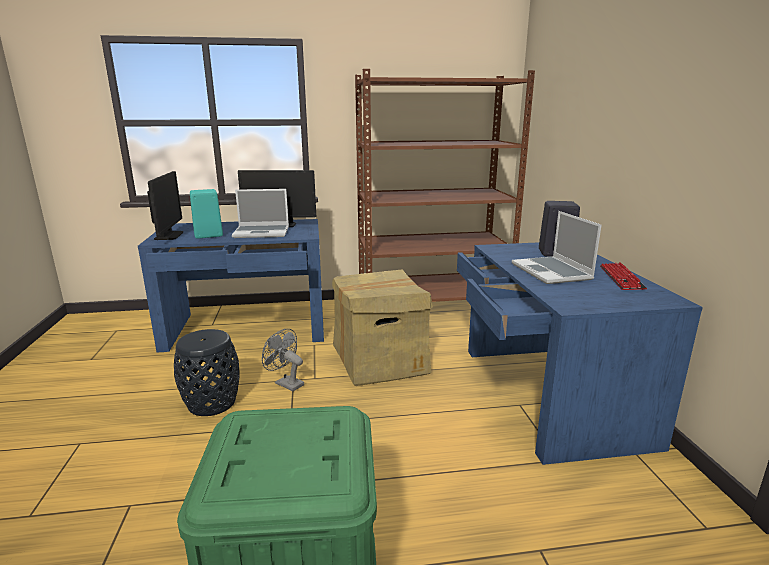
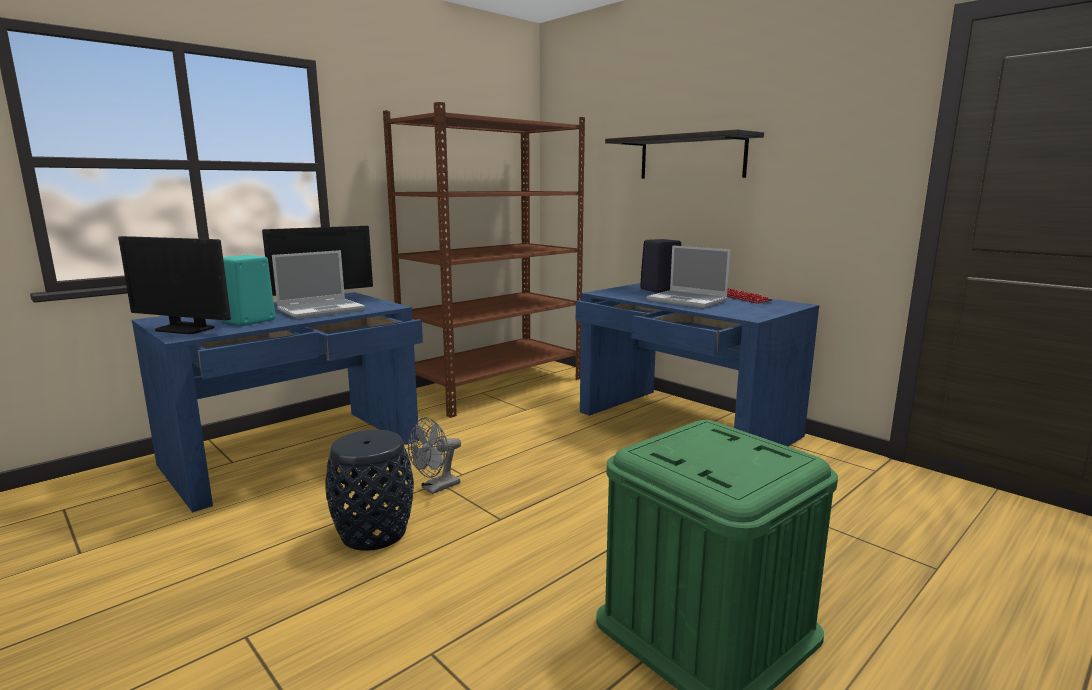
camera: 35 degrees left, 5 degrees down
monitor [147,171,183,240] -> monitor turned 150 degrees clockwise [118,236,231,334]
grey fan [262,329,304,391] -> grey fan turned 45 degrees counterclockwise [408,417,461,494]
cardboard box [332,269,433,386] -> none
none -> shelf [605,129,764,179]

